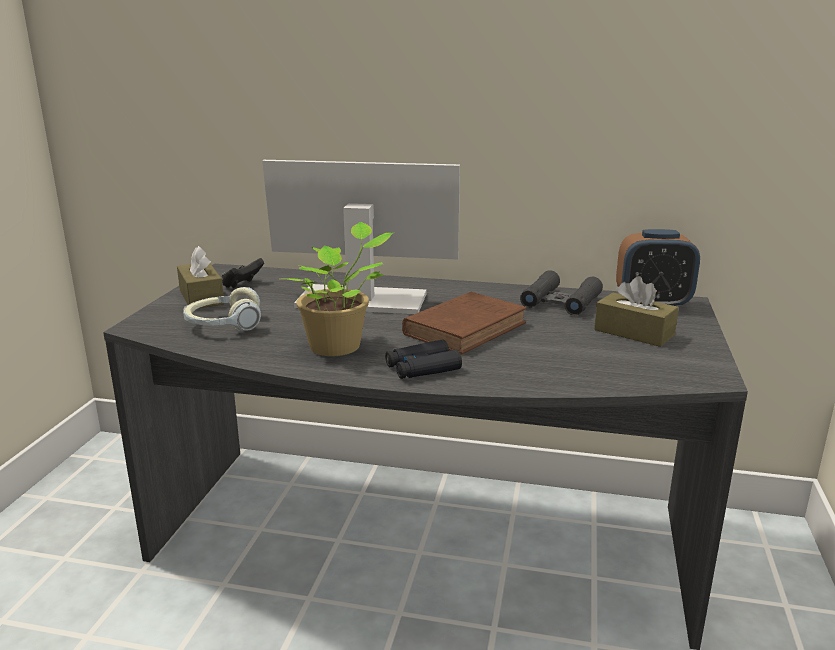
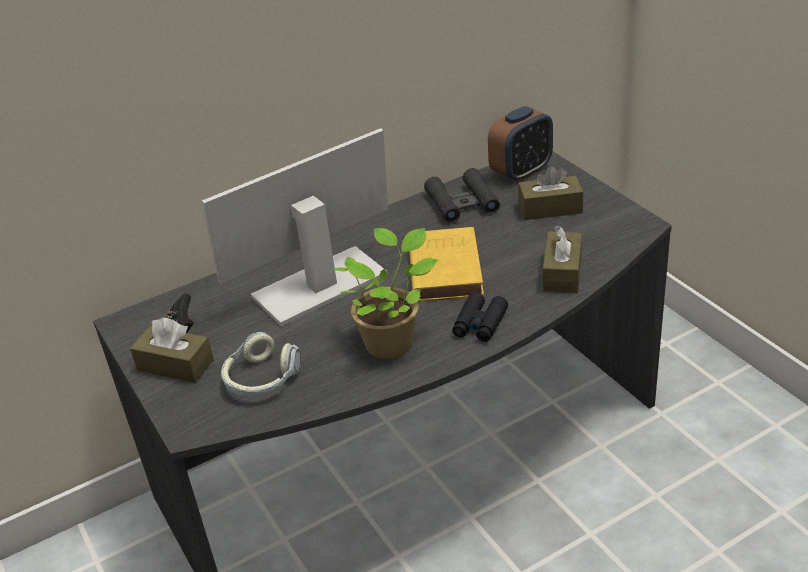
camera: 40 degrees left, 15 degrees up
brown book [402,292,526,355] -> yellow book [409,227,484,302]
none -> brown tissue box [543,226,582,293]

